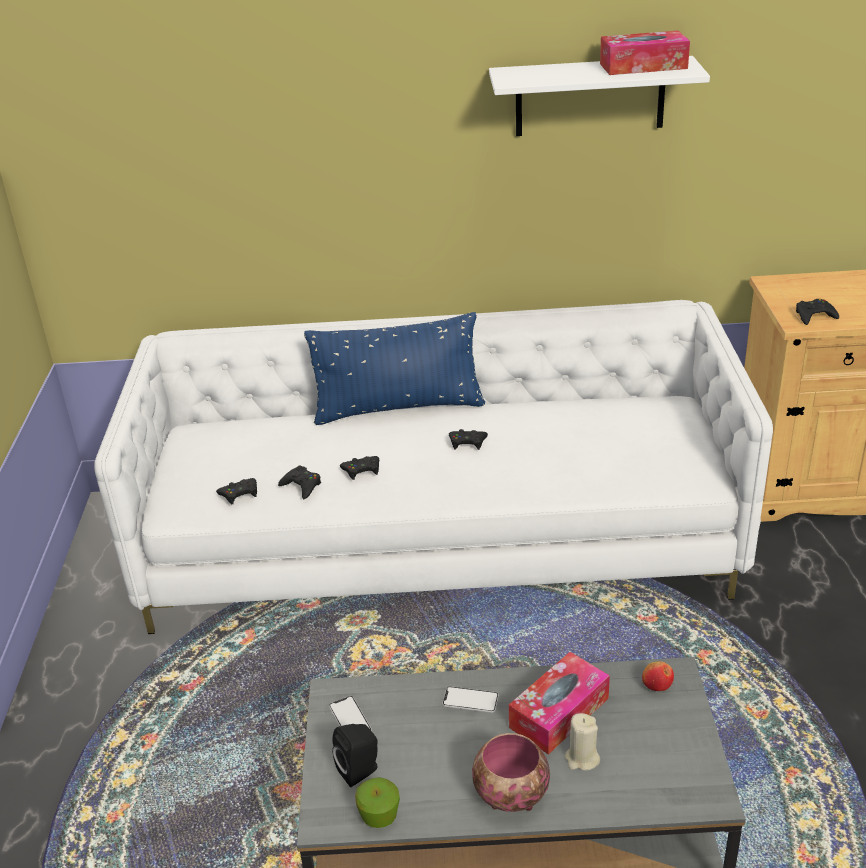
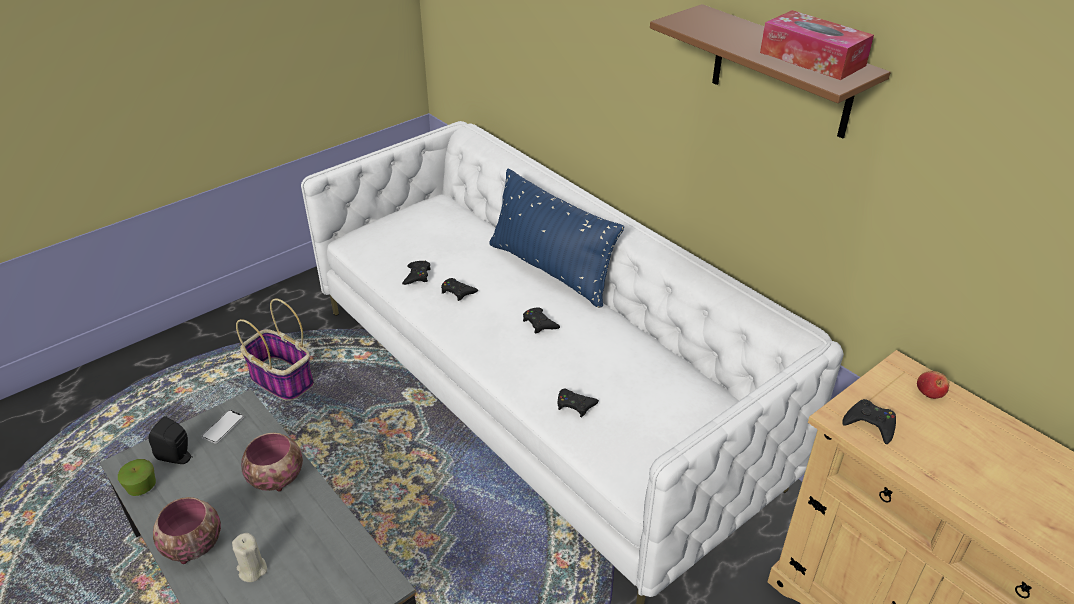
camera: 50 degrees right, 5 degrees up
black game controller [216,478,257,504] -> black game controller moved to [557,389,599,417]
phone [442,686,499,713] -> bowl [241,432,303,491]
white shelf [489,56,710,136] -> brown shelf [650,4,891,139]
tissue box [509,652,610,755] -> none
apple [642,661,674,691] -> apple moved to [917,371,949,399]
none -> basket [236,298,314,401]

